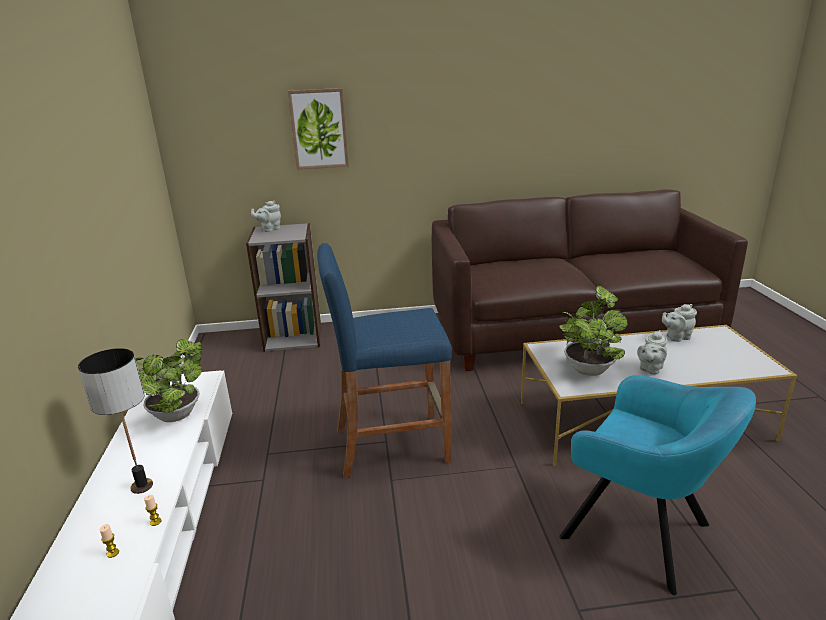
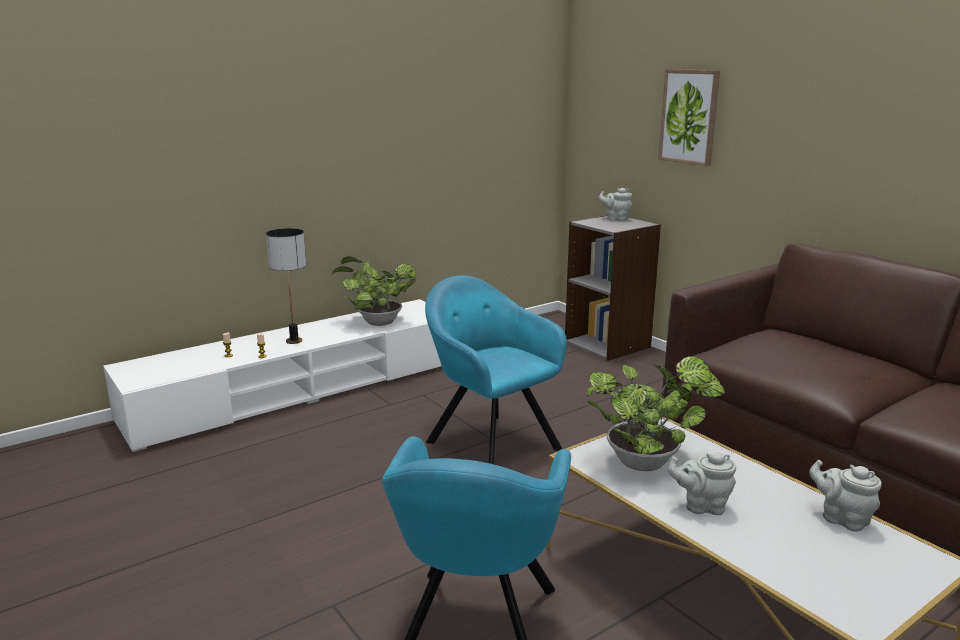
camera: 60 degrees right, 5 degrees down
blue stool [317,243,452,477] -> turquoise armchair [425,276,567,464]

